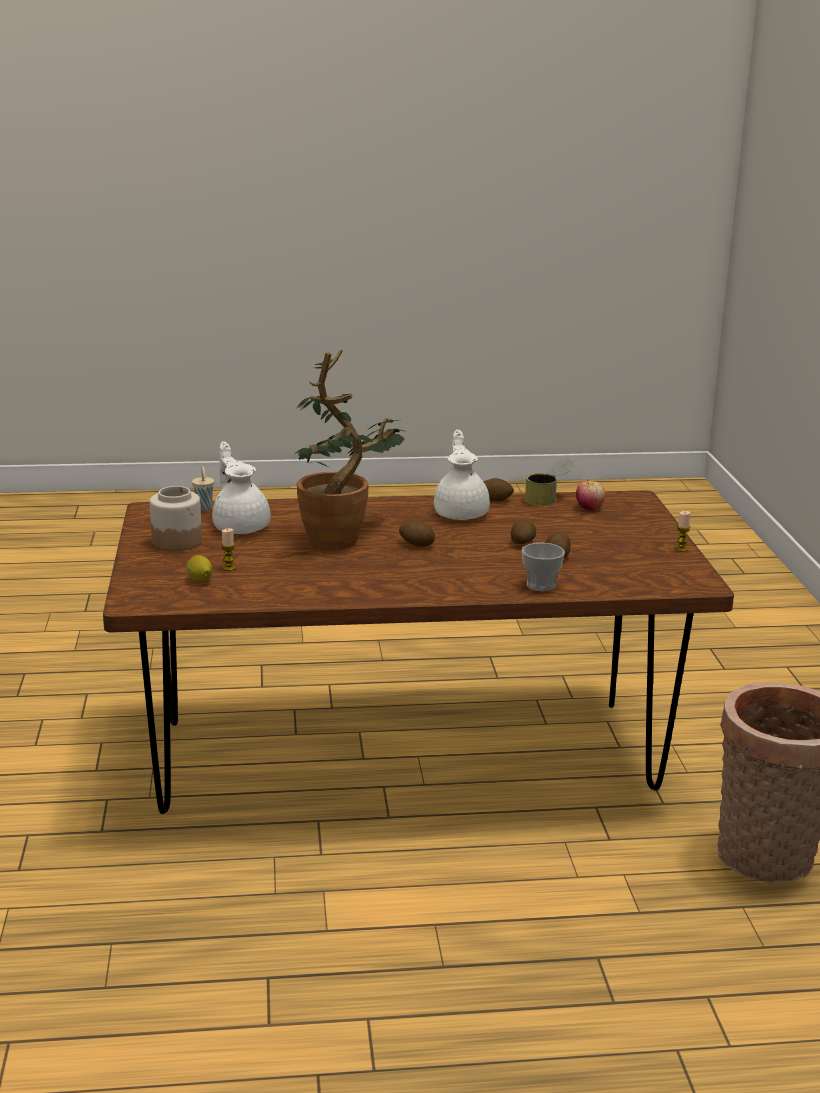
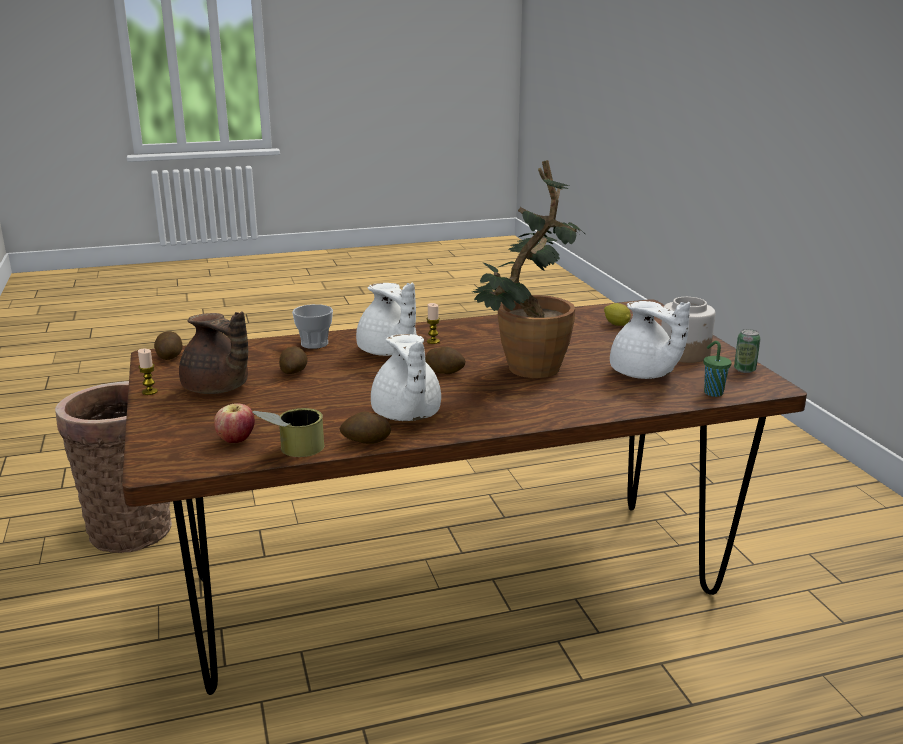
camera: 170 degrees right, 0 degrees up
beige cup [192,466,214,511] -> green cup [704,341,732,397]
candle [221,528,236,571] -> candle moved to [426,303,440,344]
potato [511,519,536,544] -> potato moved to [154,331,183,360]
none -> brown teapot [179,311,248,394]
none -> white teapot [356,283,417,356]
none -> can [734,329,761,373]

